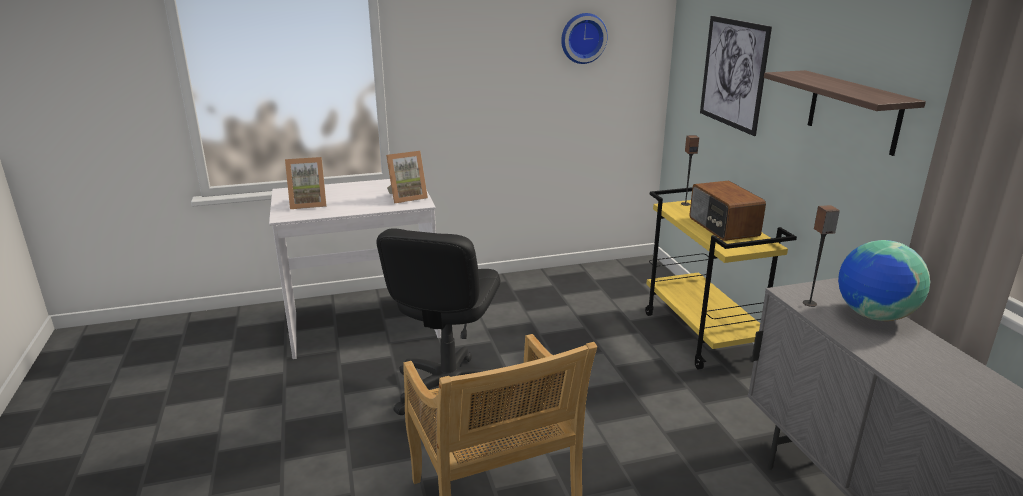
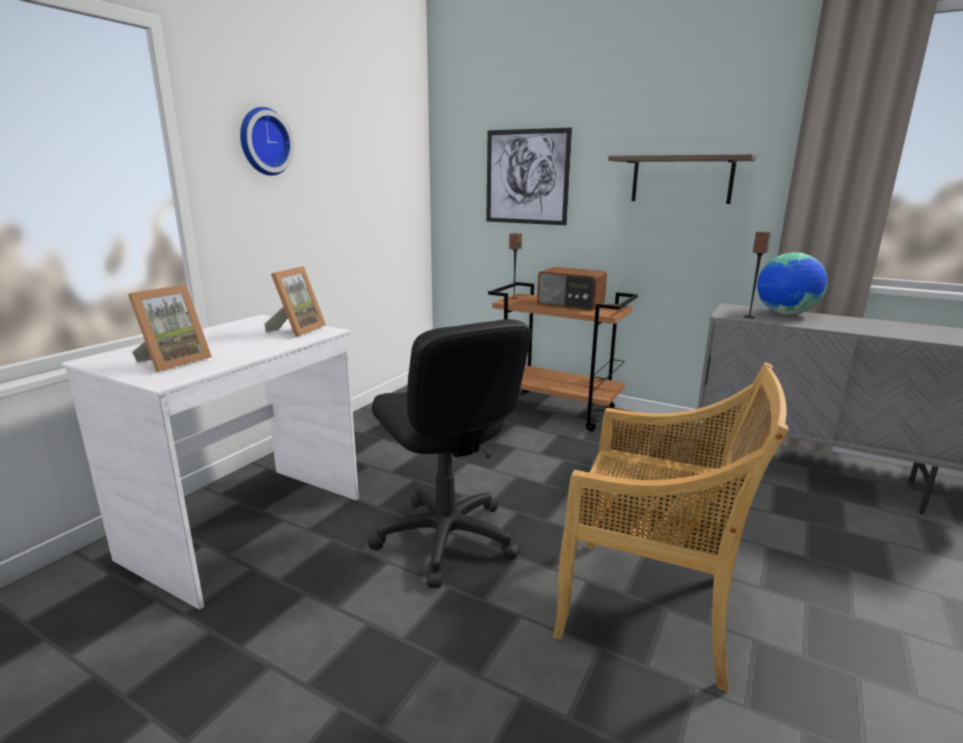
camera: 45 degrees left, 5 degrees down
wall clock [561,13,608,64] -> wall clock moved to [240,107,294,176]
yellow cart [645,187,797,370] -> brown cart [488,282,638,431]

